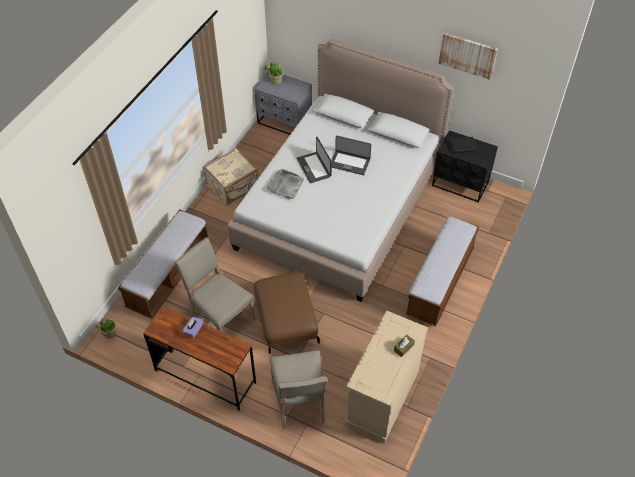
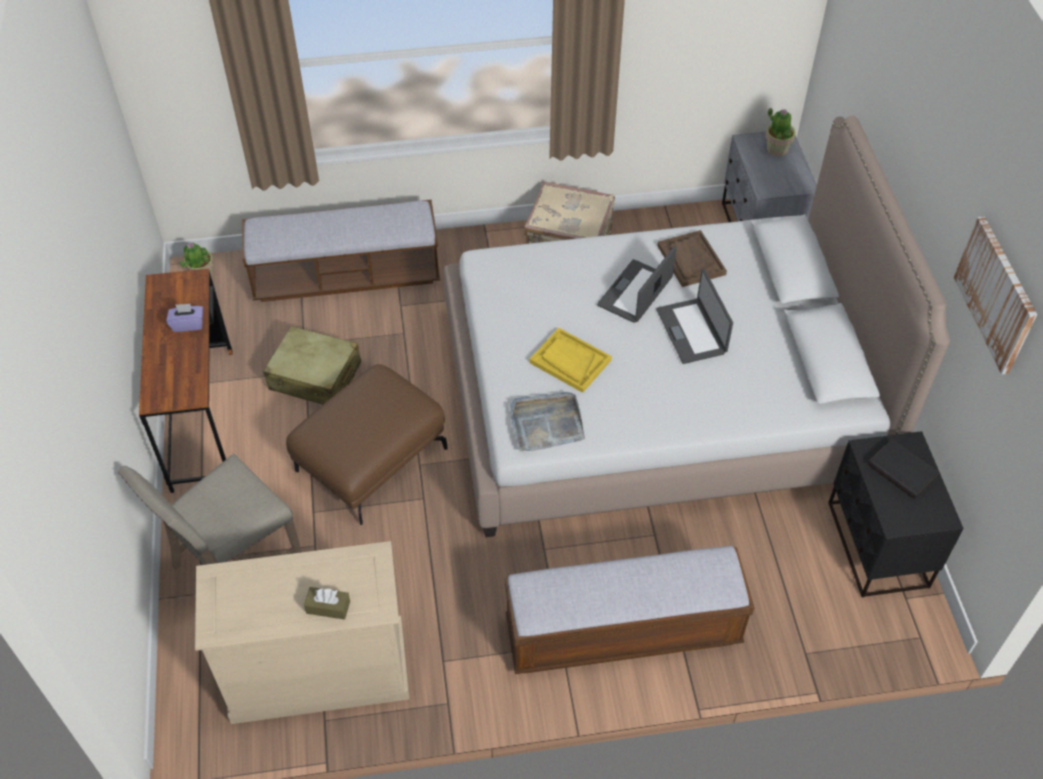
camera: 55 degrees right, 0 degrees up
beige chair [174,237,256,332] -> beige suitcase [263,326,361,404]
grey tray [267,169,304,199] -> grey tray moved to [510,392,585,451]
none -> yellow tray [529,328,612,393]
none -> brown tray [657,230,727,287]

